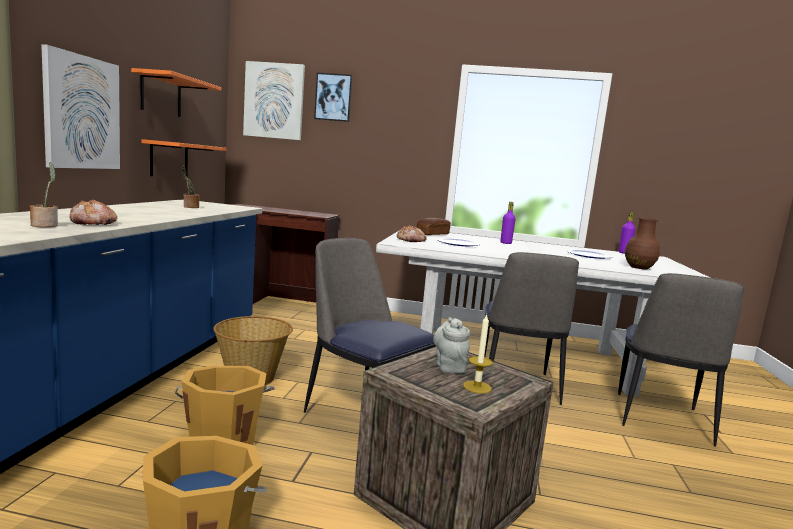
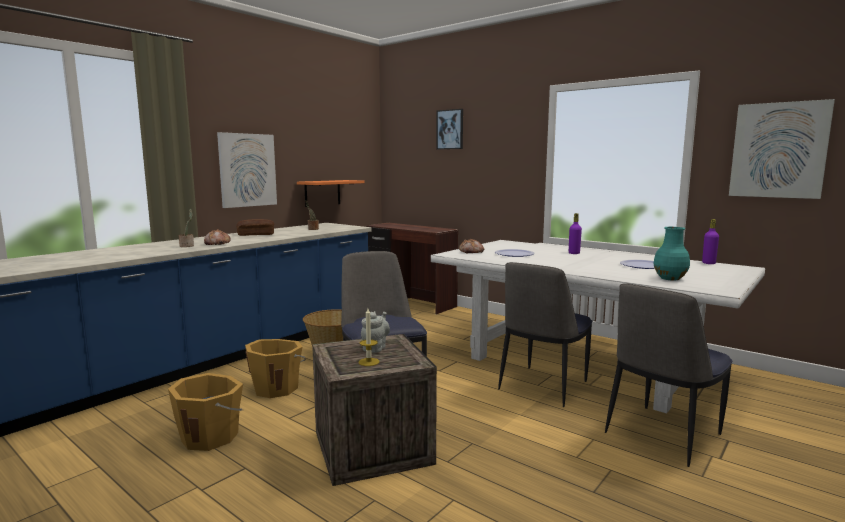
camera: 30 degrees right, 0 degrees up
orange shelf [131,68,221,117] -> none
picture [243,61,305,140] -> picture moved to [729,99,835,199]
bread [417,218,451,235] -> bread moved to [236,219,274,236]
brown vase [625,218,660,269] -> turquoise vase [654,227,690,281]

